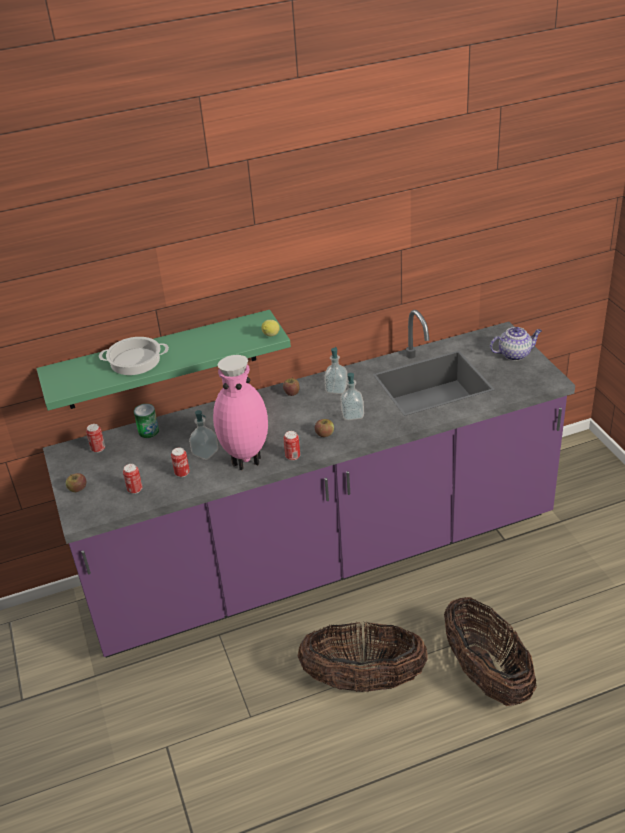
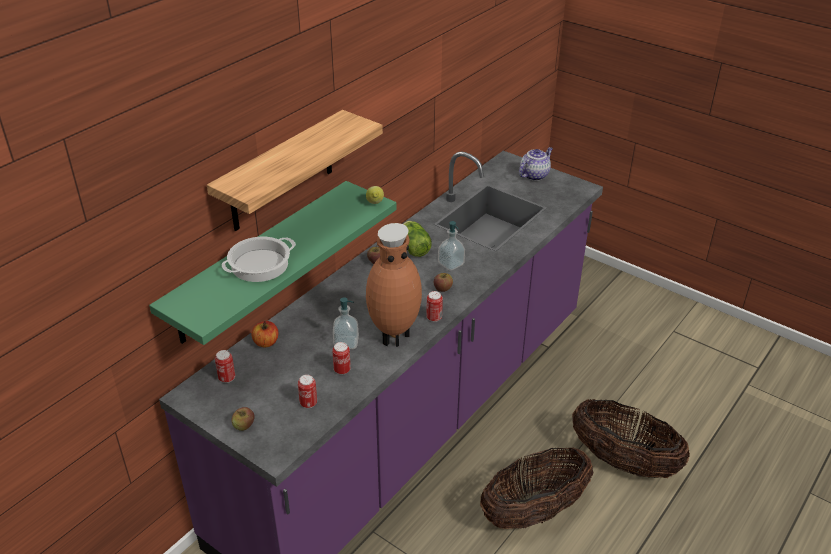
camera: 35 degrees left, 0 degrees up
can [134,404,159,438] -> apple [251,321,278,347]
pink vase [213,355,268,470] -> brown vase [366,223,422,347]
soap dispenser [324,347,348,394] -> lettuce [403,221,432,257]
none -> shelf [207,110,383,231]

